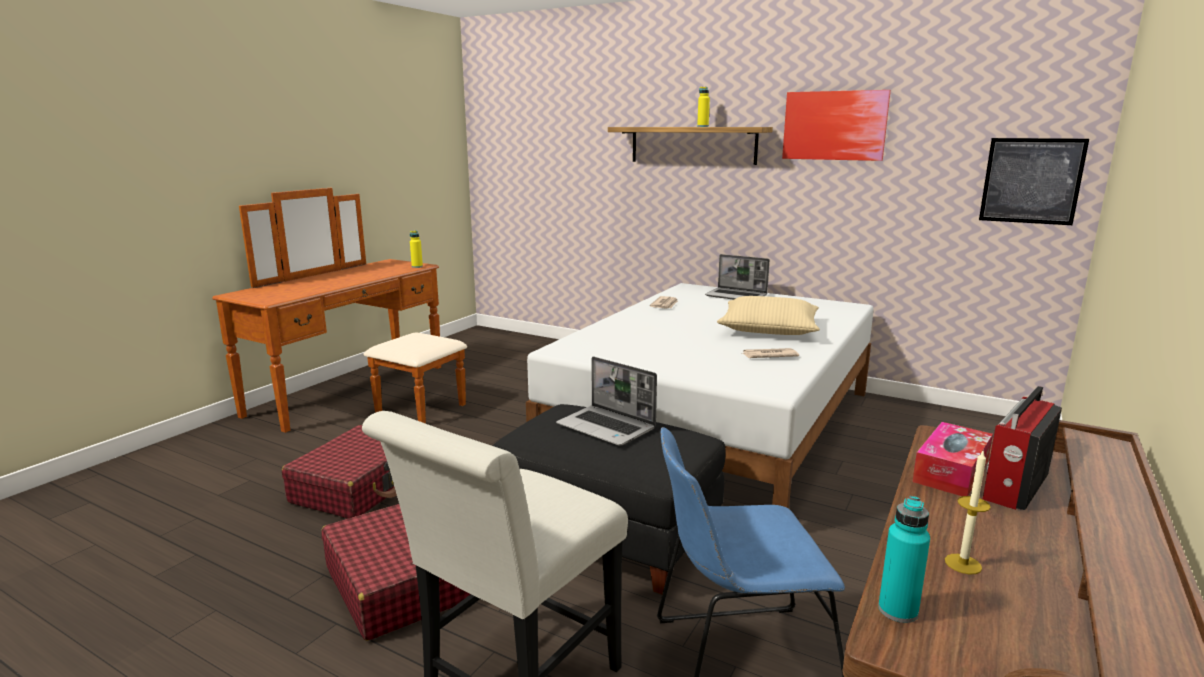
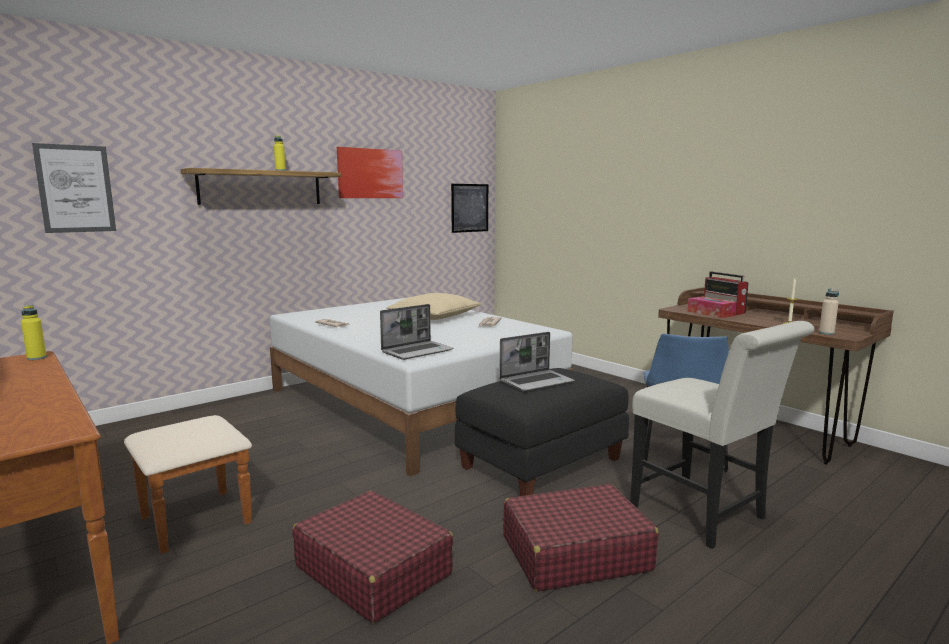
camera: 70 degrees left, 5 degrees down
laptop [705,254,770,300] -> laptop moved to [380,304,453,360]
turquoise bottle [878,496,930,623] -> beige bottle [819,289,839,335]
none -> picture [32,143,116,233]

